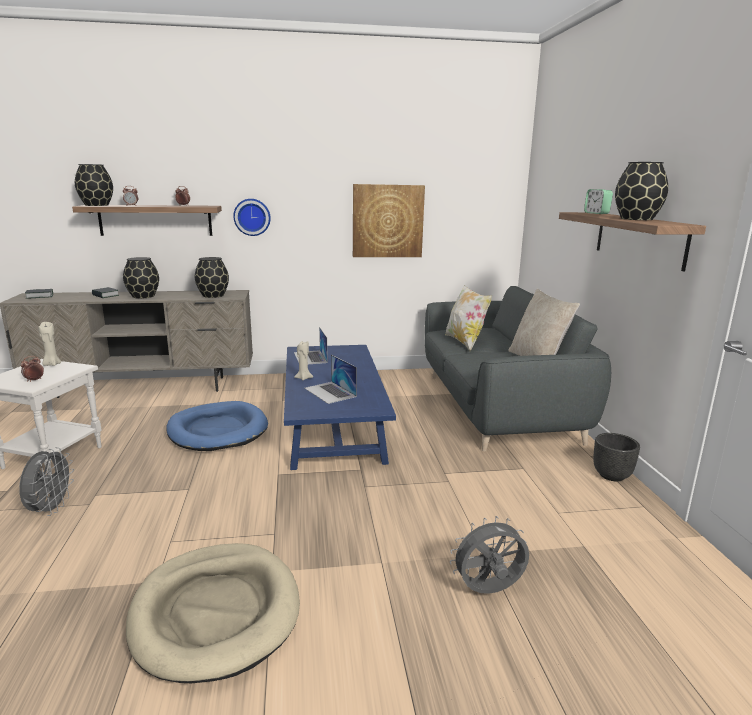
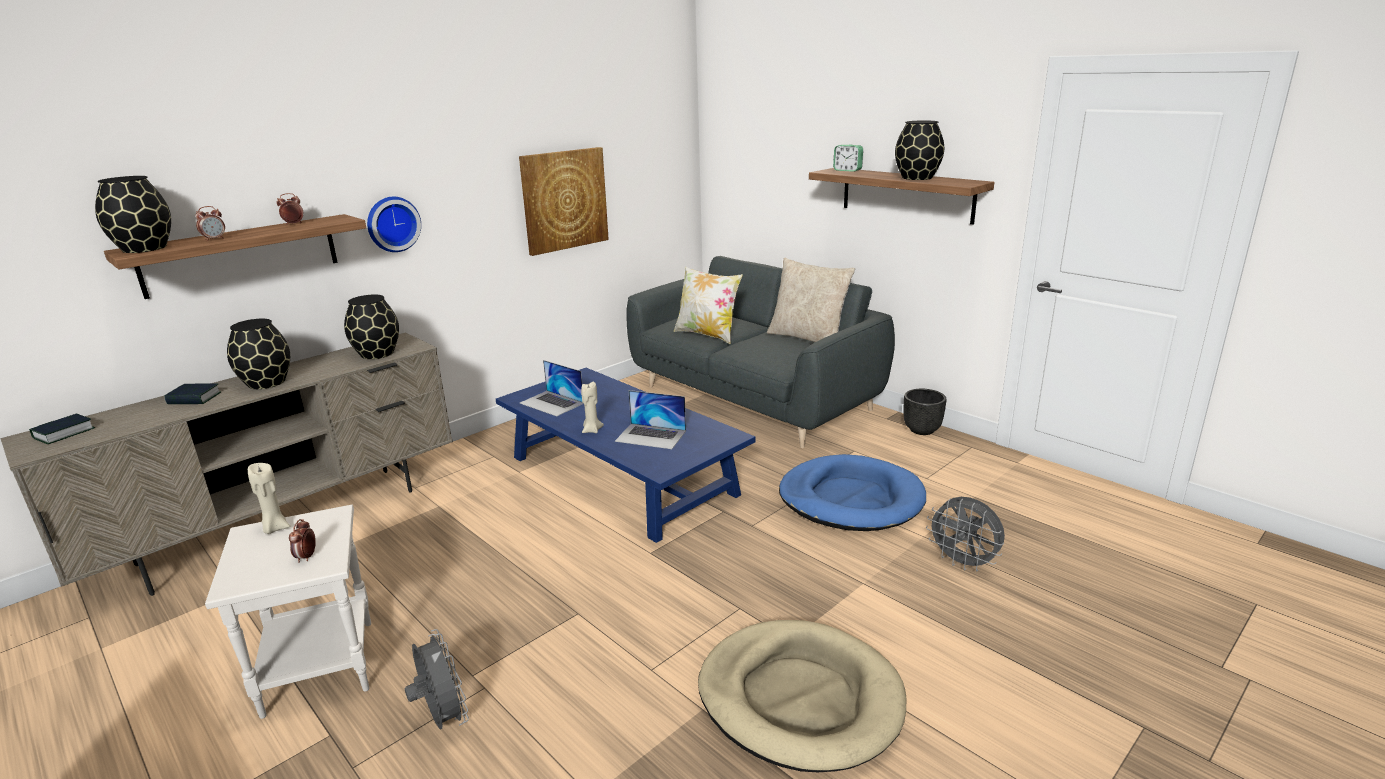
camera: 35 degrees left, 5 degrees up
blue dog bed [166,401,268,451] -> blue dog bed moved to [779,454,926,531]
grey fan [450,516,529,594] -> grey fan turned 90 degrees counterclockwise [926,497,1005,572]

